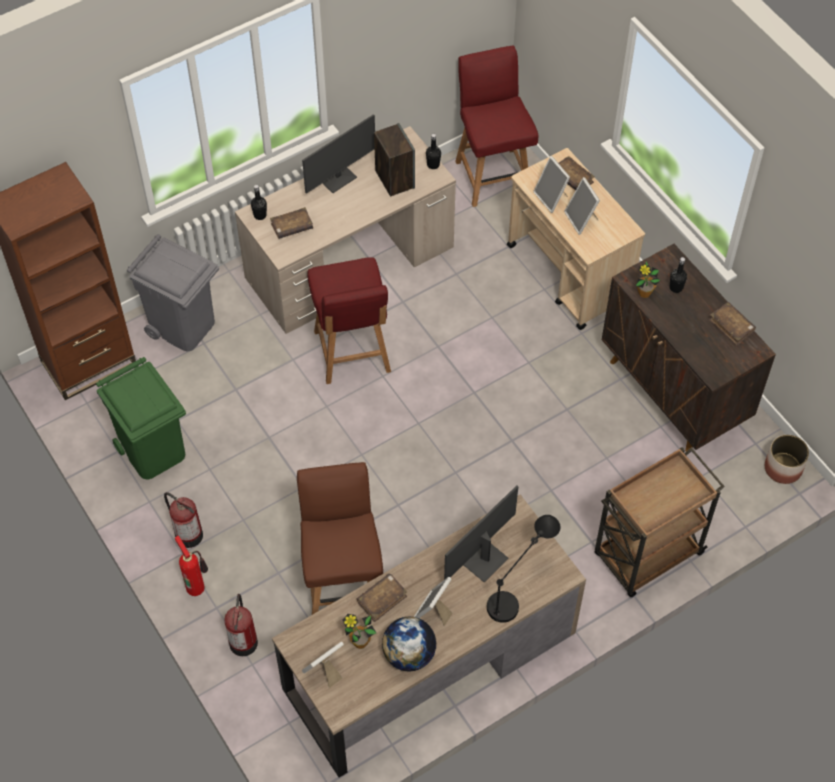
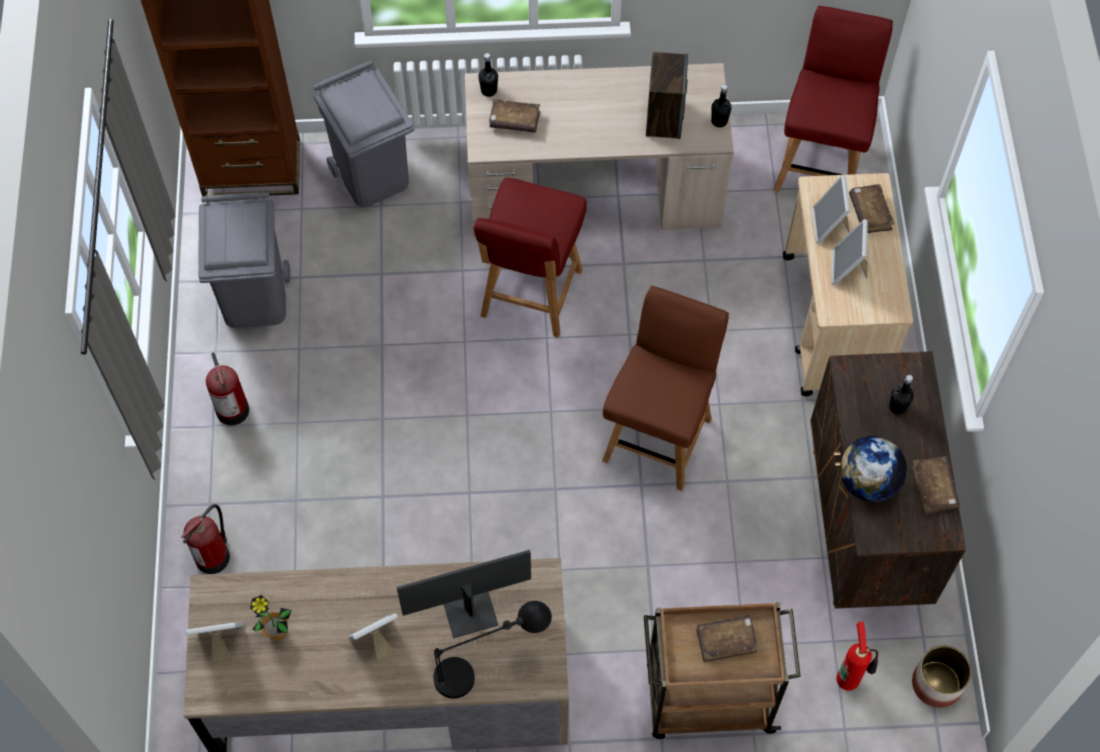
camera: 30 degrees right, 5 degrees up
green trash can [96,357,186,480] -> grey trash can [198,191,291,328]
fire extinguisher [175,536,208,596] -> fire extinguisher moved to [836,622,878,691]
brown chair [297,462,383,615] -> brown chair moved to [602,286,729,491]
monitor [302,114,375,194] -> none
brown book [357,574,408,622] -> brown book moved to [696,615,759,663]
globe [382,616,436,672] -> globe moved to [840,436,907,502]
potted plant [636,261,660,298] -> none

